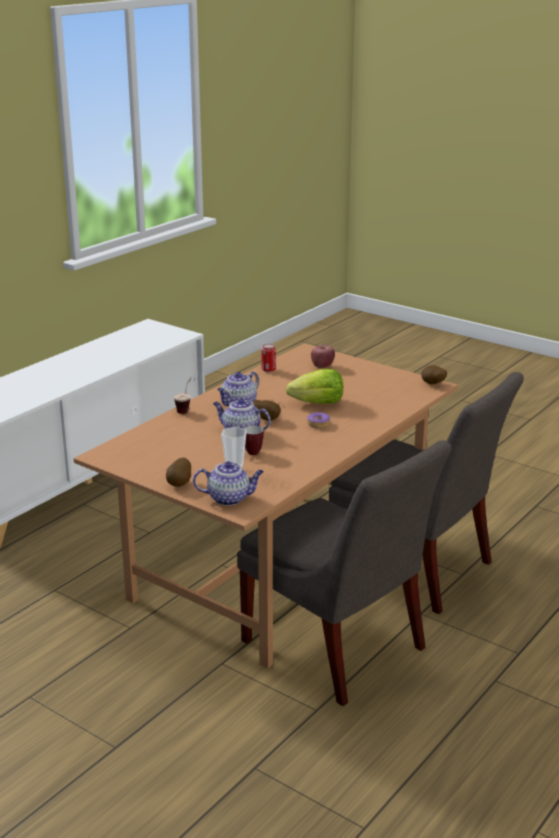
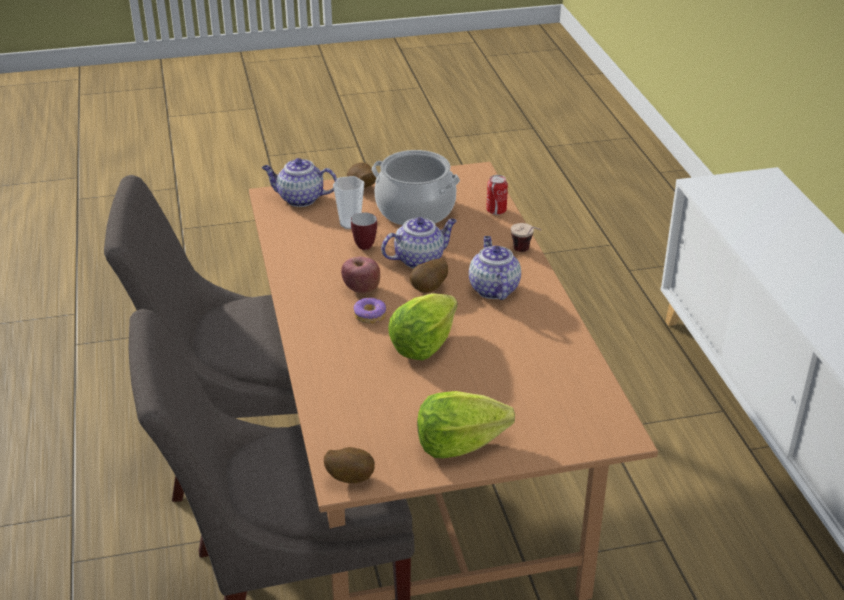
camera: 130 degrees right, 10 degrees up
teapot [193,461,264,506] -> teapot turned 60 degrees clockwise [262,158,337,207]
can [261,344,276,372] -> can moved to [486,175,508,215]
apple [311,345,335,368] -> apple moved to [341,257,380,293]
none -> cooking pot [372,150,460,225]
none -> lettuce [417,391,515,458]

